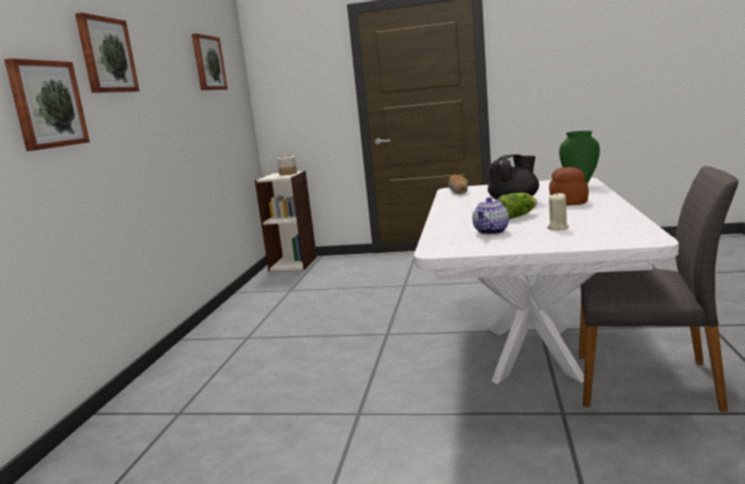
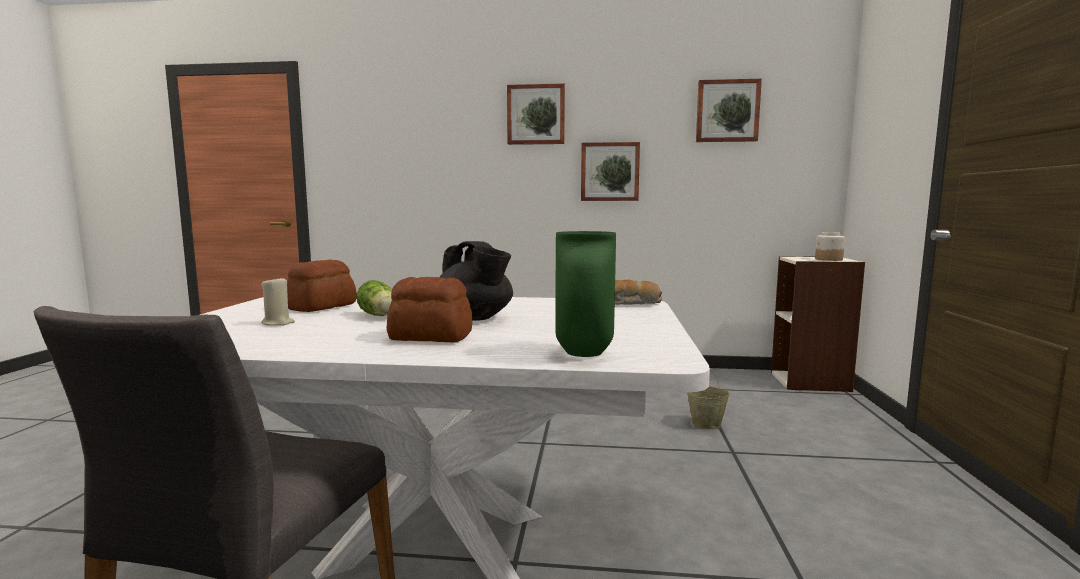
camera: 85 degrees right, 5 degrees down
picture [4,58,90,151] -> picture moved to [581,142,640,201]
teapot [472,197,509,235] -> bread [287,260,357,312]
none -> beige bucket [687,370,730,429]

